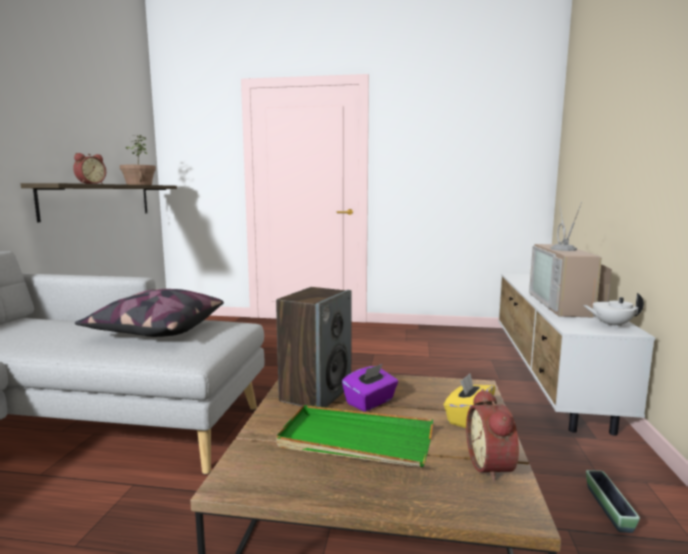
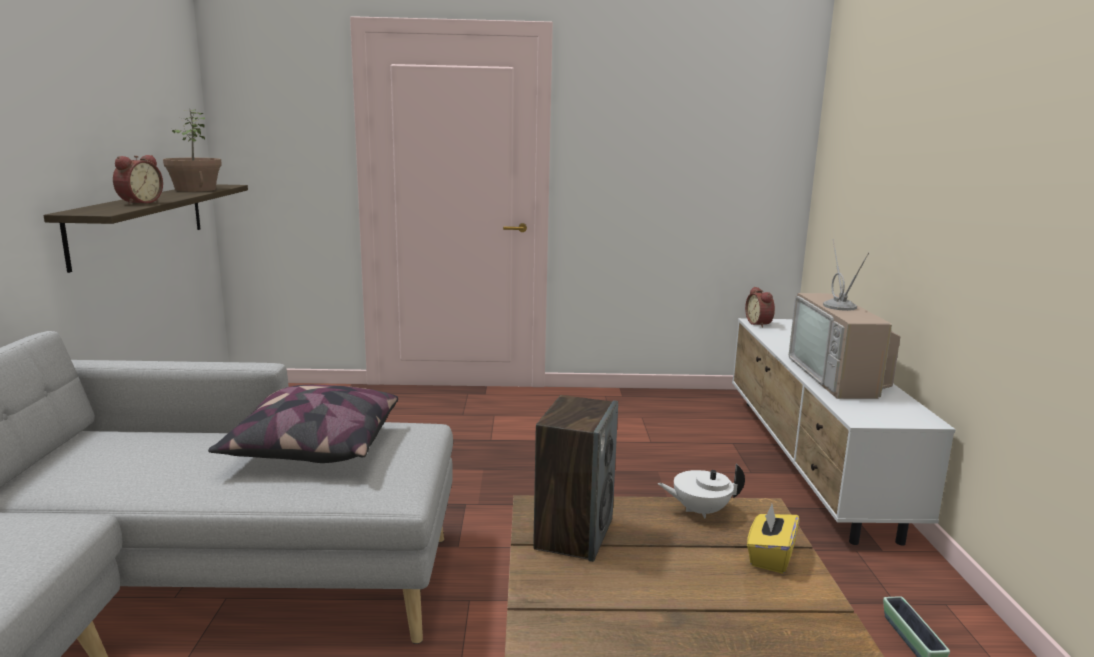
camera: 10 degrees left, 5 degrees up
green tray [276,405,433,467] -> none
purple tissue box [342,364,398,412] -> none
alarm clock [466,389,519,483] -> alarm clock moved to [745,286,775,328]
white teapot [583,293,644,328] -> white teapot moved to [658,464,745,518]

